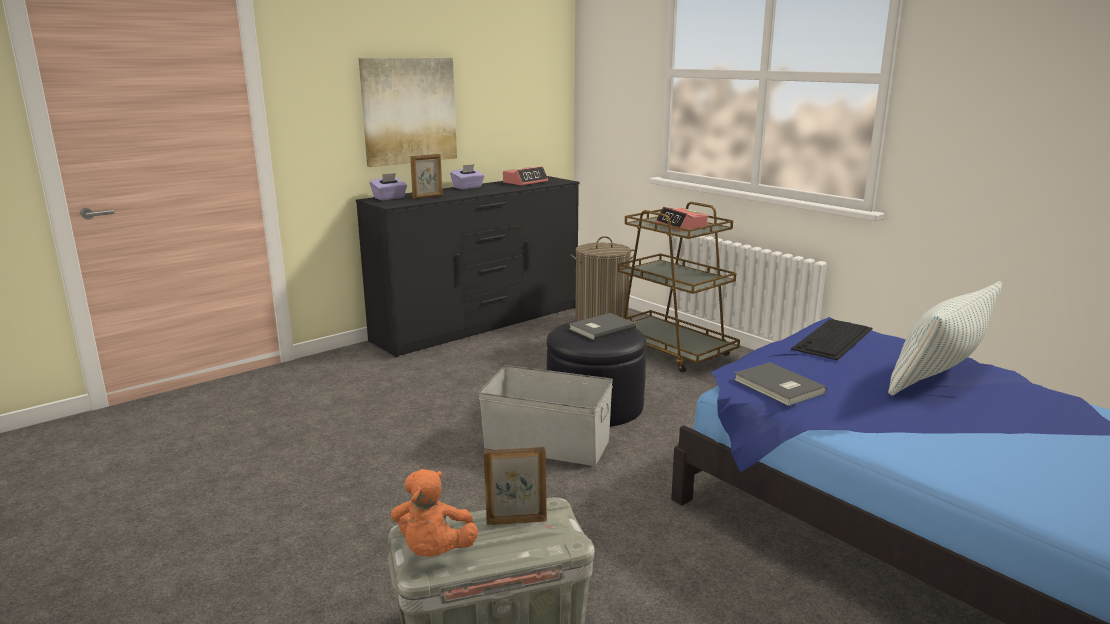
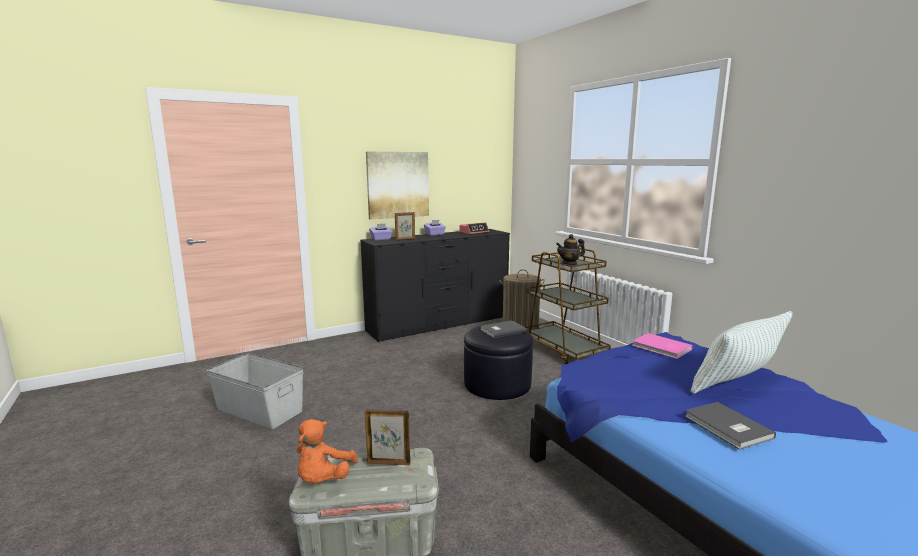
camera: 10 degrees right, 5 degrees down
grey storage box [479,365,613,466] -> grey storage box moved to [206,353,304,429]
alarm clock [655,207,708,231] -> teapot [556,234,585,265]
grey book [733,362,827,406] -> grey book moved to [684,402,776,450]
keyboard [791,319,873,360] -> pink book [632,333,693,359]

